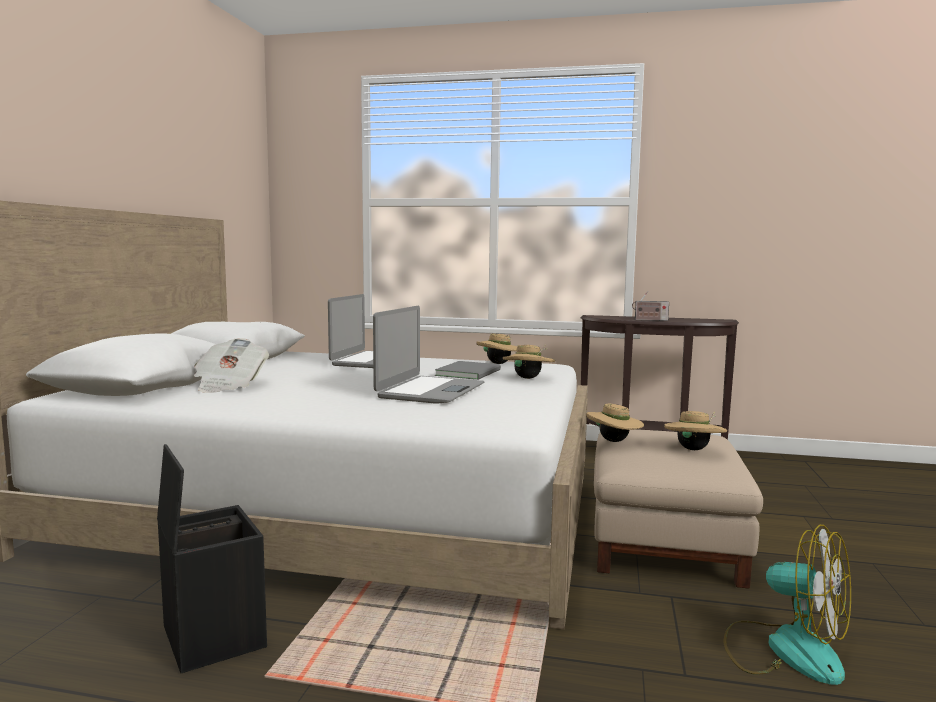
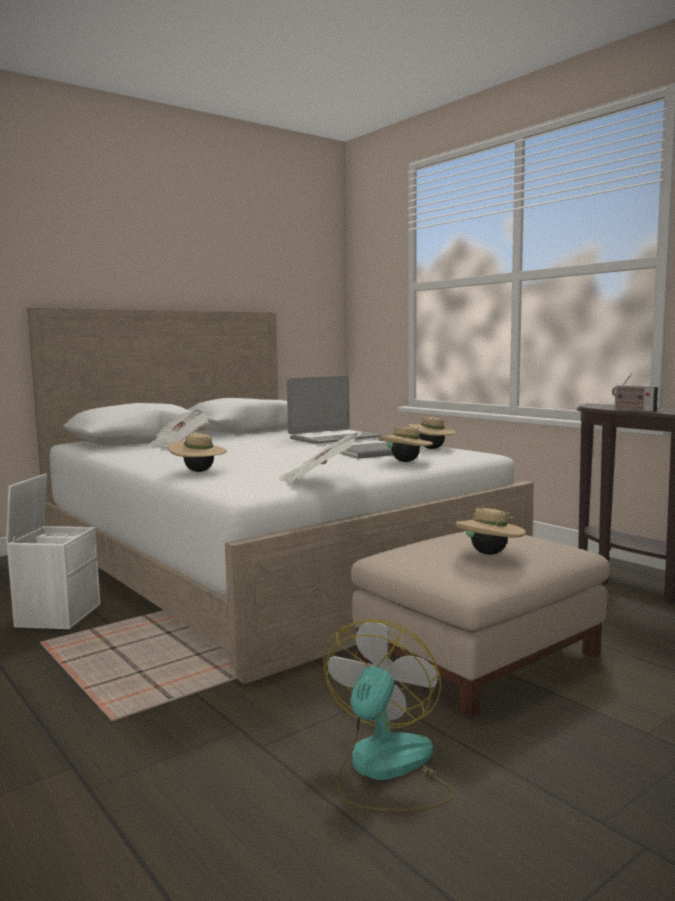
camera: 40 degrees right, 0 degrees up
black storage box [157,444,267,673] -> white storage box [6,474,101,629]
laptop [373,306,484,404] -> none
beige hat [586,403,644,442] -> beige hat moved to [168,433,227,472]
fan [724,525,851,685] -> fan turned 150 degrees counterclockwise [323,619,455,812]
none -> newspaper [278,432,362,482]

